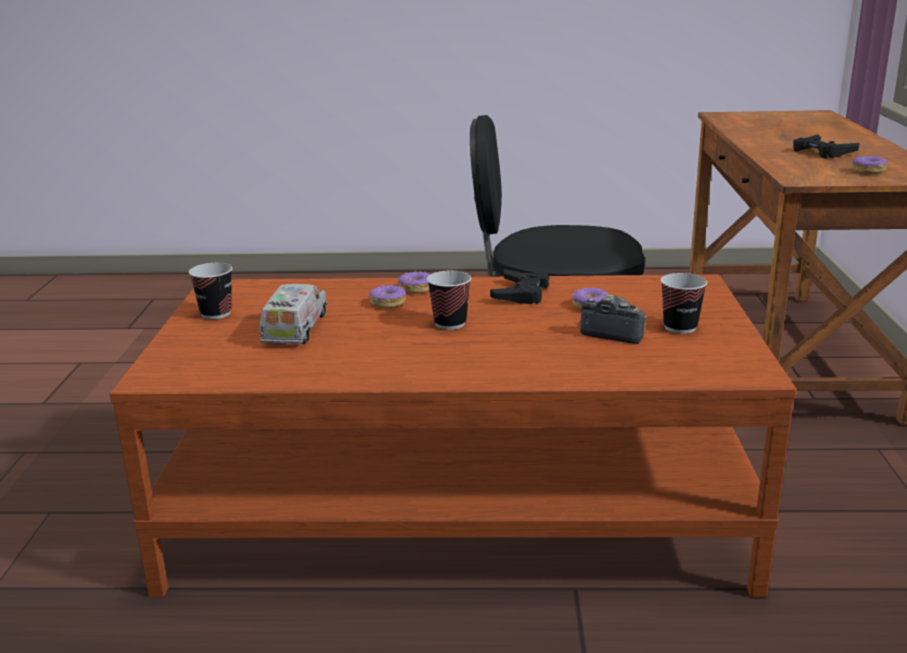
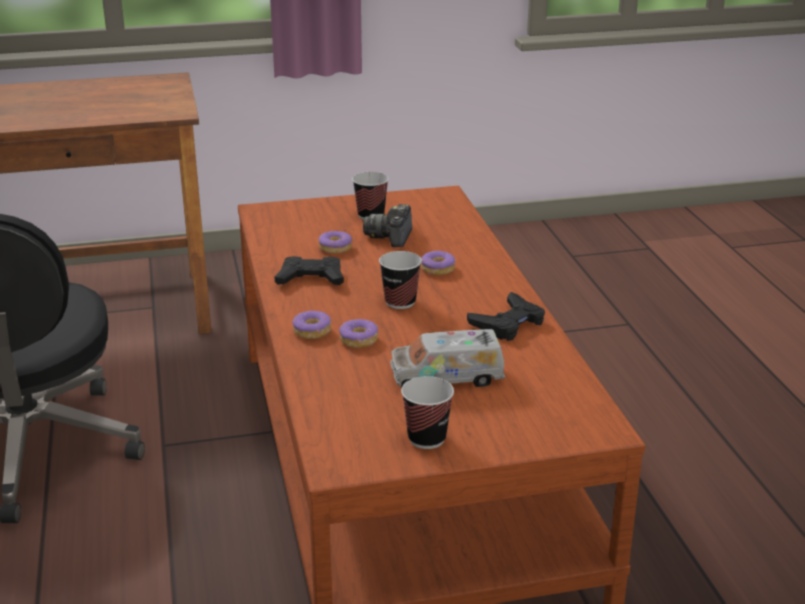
camera: 105 degrees left, 5 degrees up
black game controller [793,134,859,159] -> black game controller moved to [467,292,545,341]
donut [852,156,887,174] -> donut moved to [421,251,455,275]

